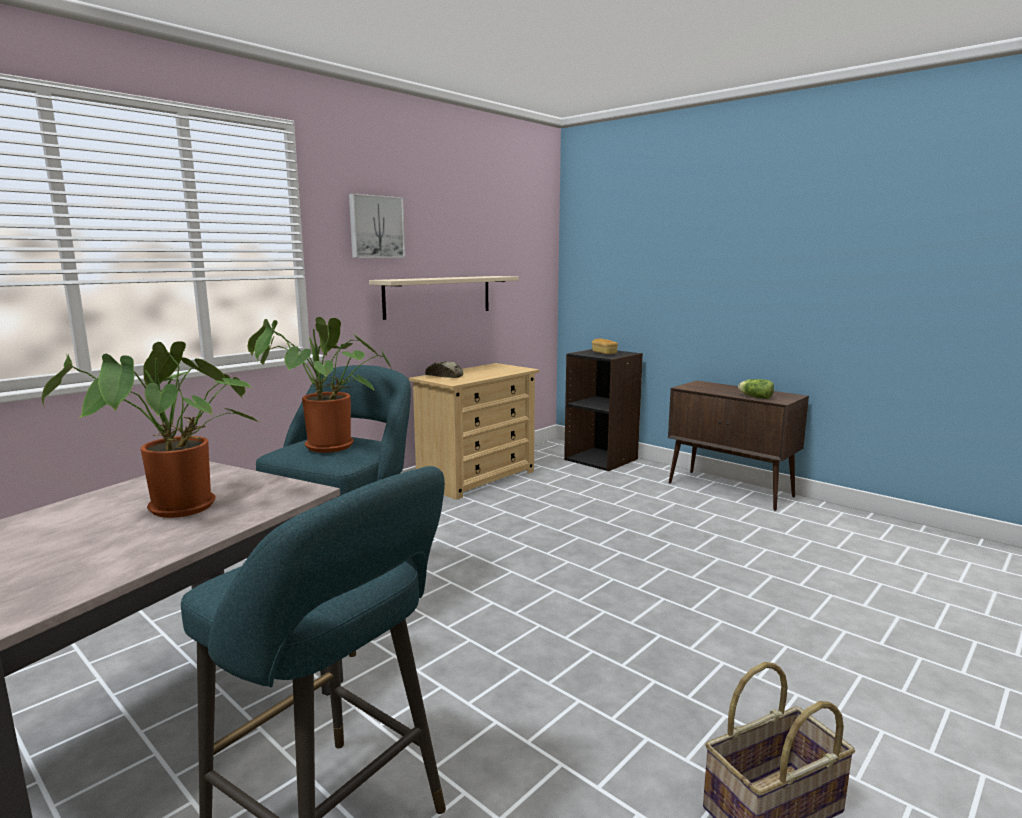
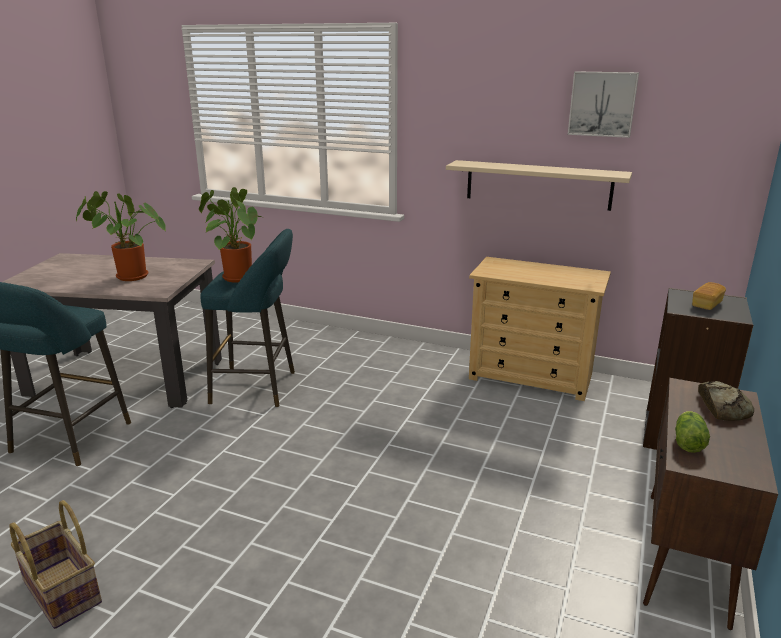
camera: 70 degrees right, 10 degrees up
picture [349,194,405,258] -> picture moved to [568,71,639,138]
bread [425,361,463,378] -> bread moved to [698,381,754,421]

